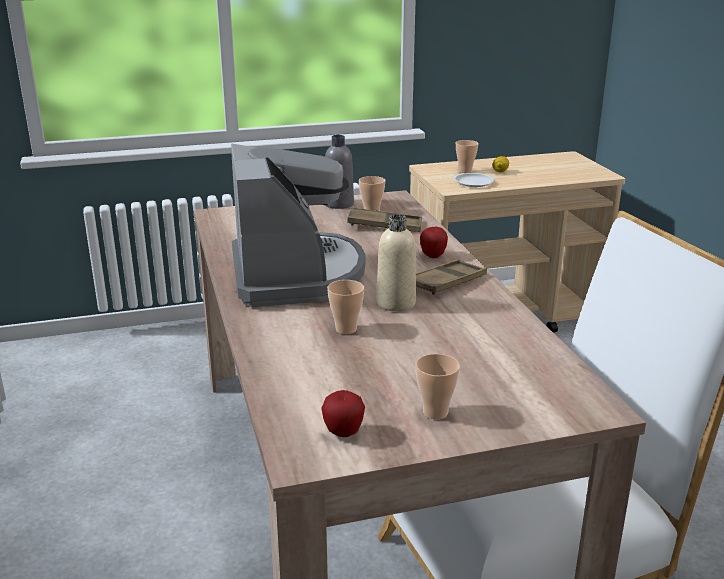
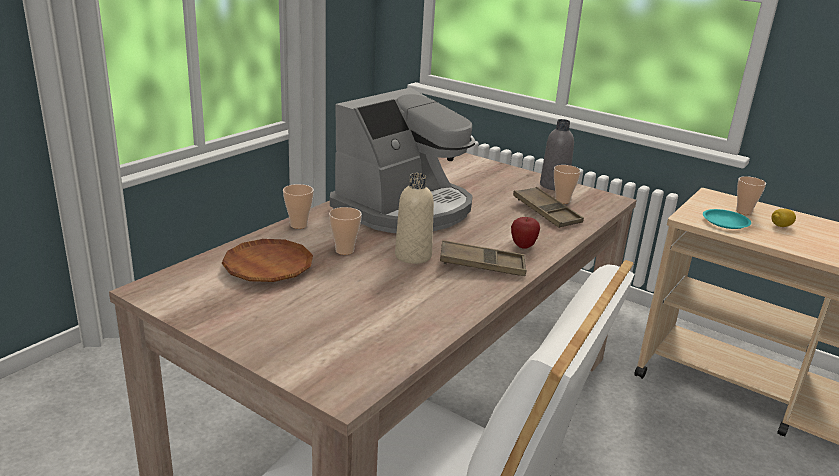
camera: 50 degrees right, 0 degrees up
apple [321,390,365,437] -> none
cup [415,354,460,420] -> cup moved to [283,184,314,229]
white plate [454,173,495,187] -> turquoise plate [703,209,751,229]
none -> brown plate [222,239,313,282]

